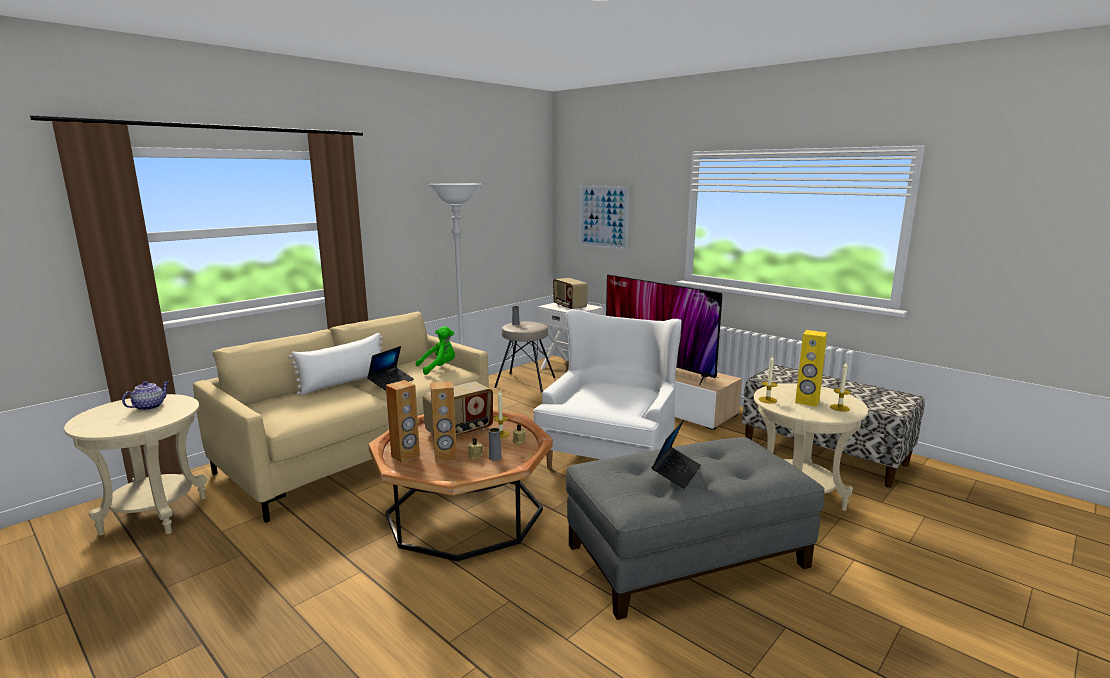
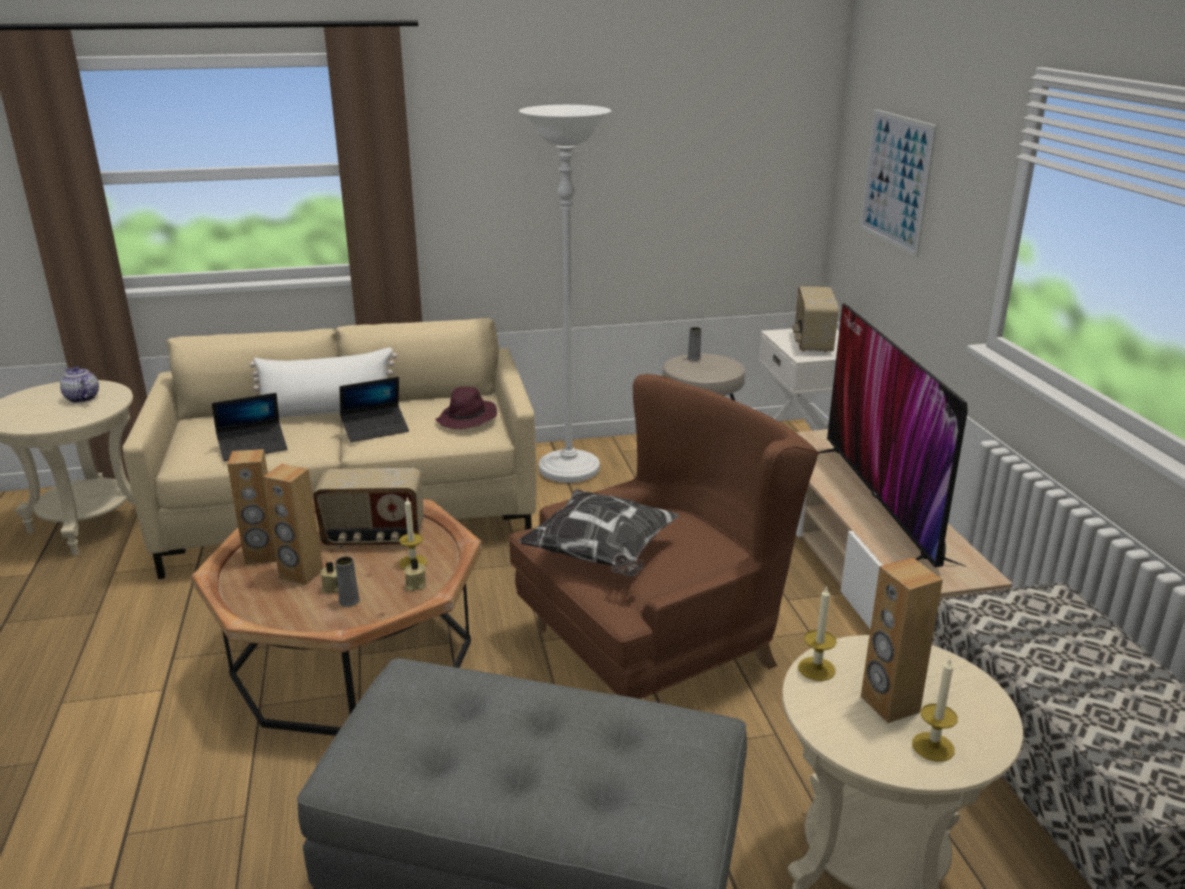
camera: 35 degrees right, 10 degrees up
teapot [122,381,169,410] -> teapot turned 105 degrees counterclockwise [60,366,99,403]
green plush toy [416,326,455,375] -> purple hat [435,387,497,429]
white armchair [533,309,682,469] -> brown armchair [509,374,819,699]
laptop [651,420,701,489] -> laptop moved to [212,393,287,461]
yellow speaker [795,330,827,407] -> brown speaker [861,558,943,723]
none -> pillow [518,489,679,576]

